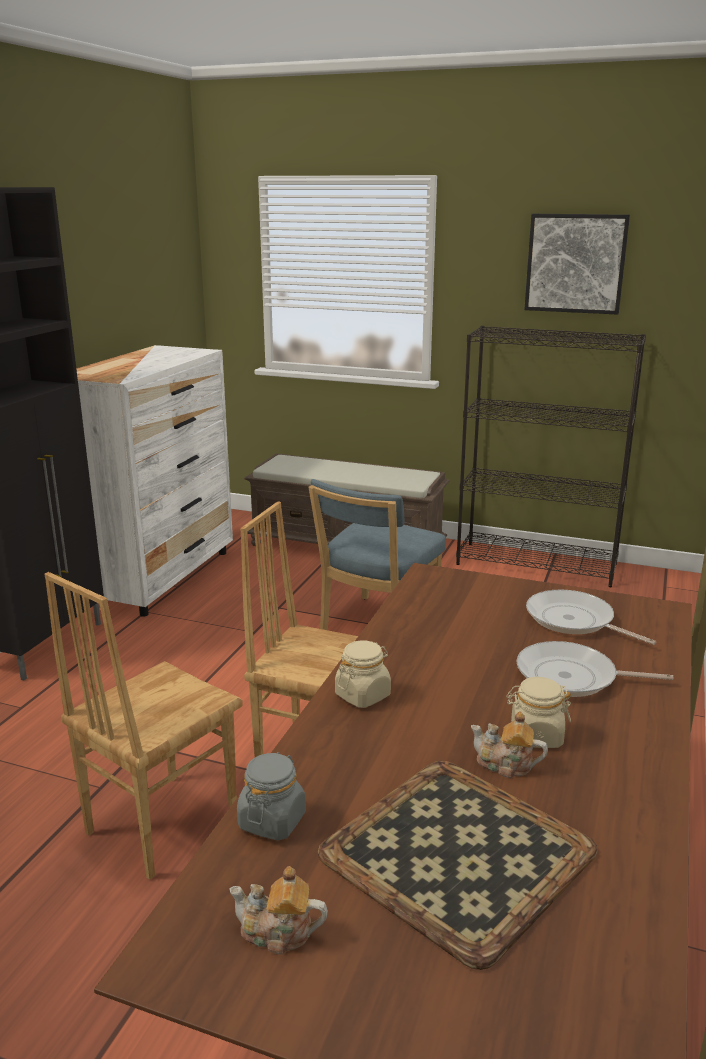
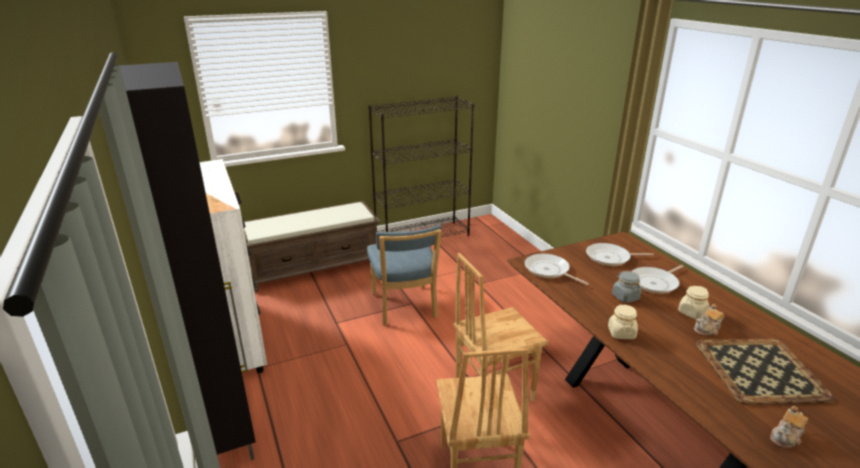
camera: 45 degrees left, 5 degrees up
grey jar [237,752,306,840] -> grey jar moved to [612,271,641,303]
picture [524,214,630,315] -> none
none -> frying pan [524,253,589,285]

